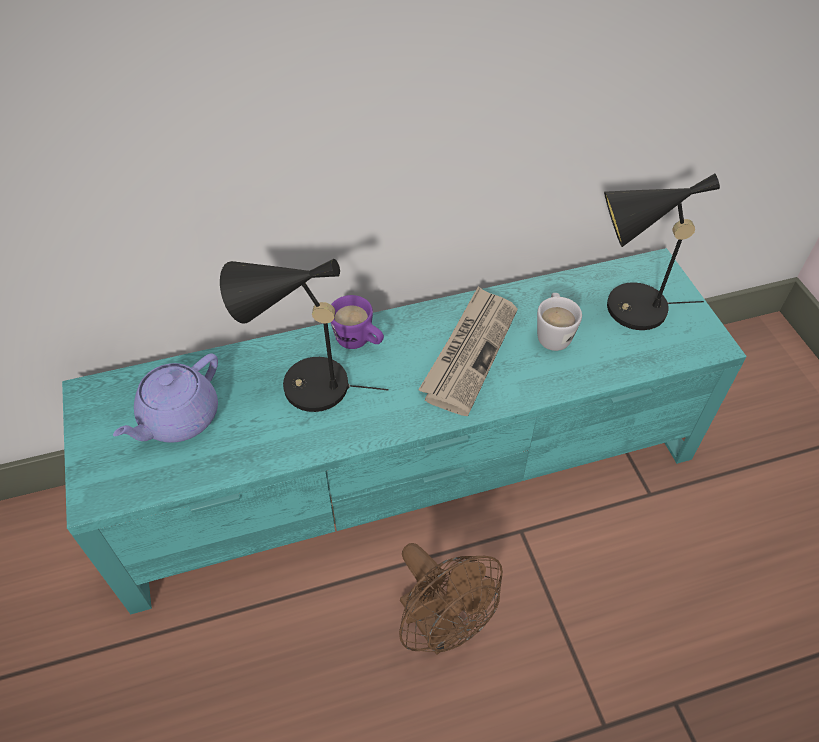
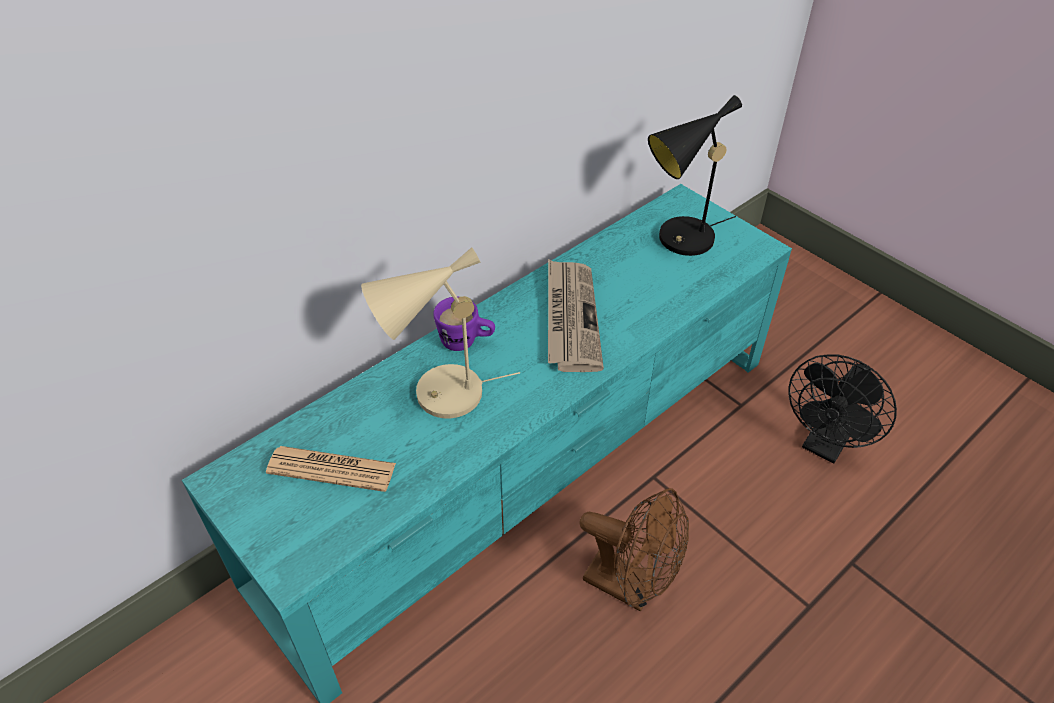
camera: 25 degrees left, 5 degrees down
purple teapot [113,354,218,443] -> newspaper [266,446,396,492]
black table lamp [220,259,389,412] -> beige table lamp [361,247,520,418]
white mug [537,293,582,351] -> none
none -> black fan [789,354,897,463]

